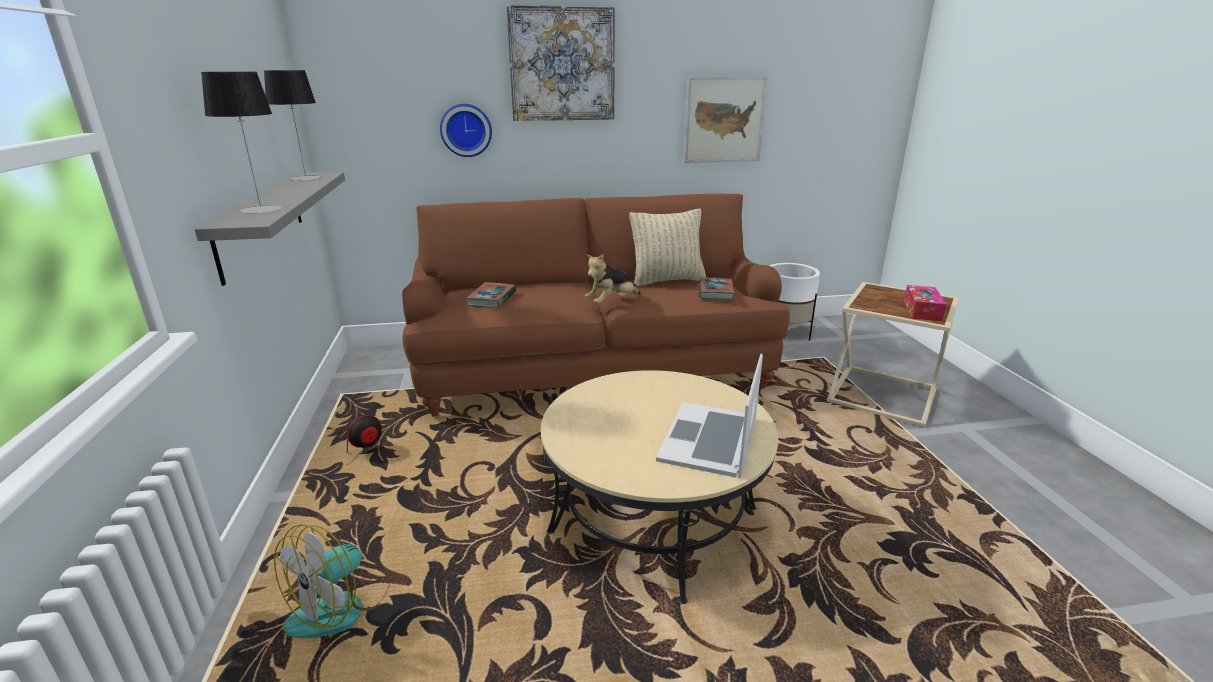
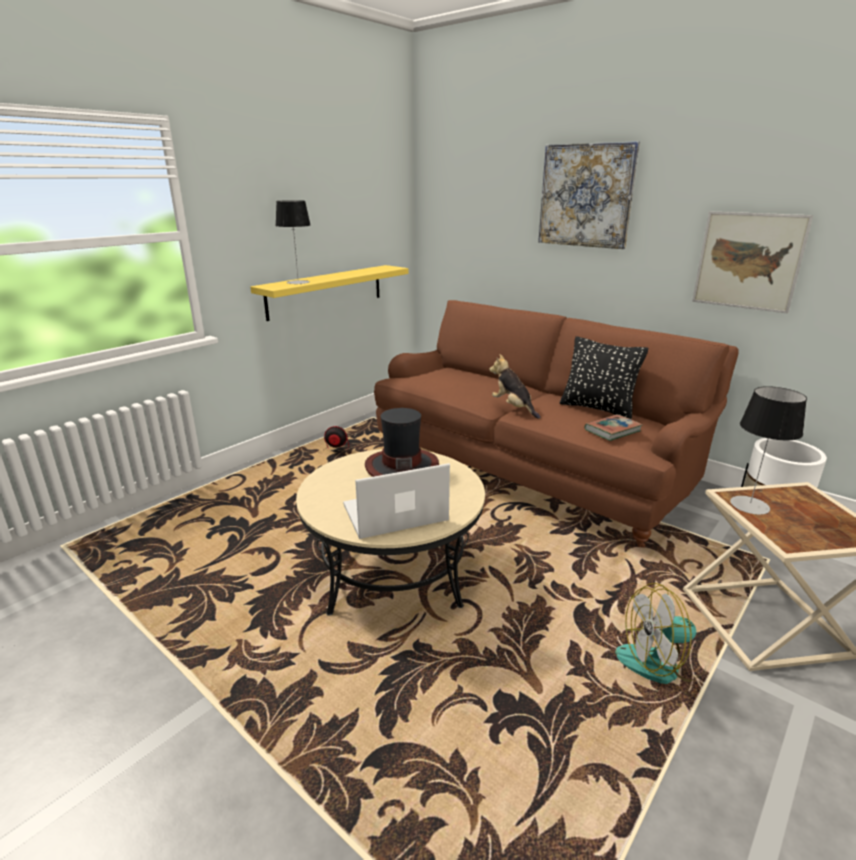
camera: 50 degrees right, 0 degrees up
grey shelf [195,172,345,286] -> yellow shelf [250,265,408,321]
table lamp [264,70,322,181] -> table lamp moved to [730,386,807,515]
fan [274,524,390,638] -> fan moved to [615,583,705,684]
wall clock [440,104,492,157] -> none
book [466,282,516,308] -> none
plush toy [585,254,641,304] -> plush toy turned 45 degrees clockwise [490,354,540,419]
beige pillow [629,209,706,286] -> black pillow [560,336,648,419]
tissue box [904,285,946,321] -> none
none -> hat [365,408,439,477]

